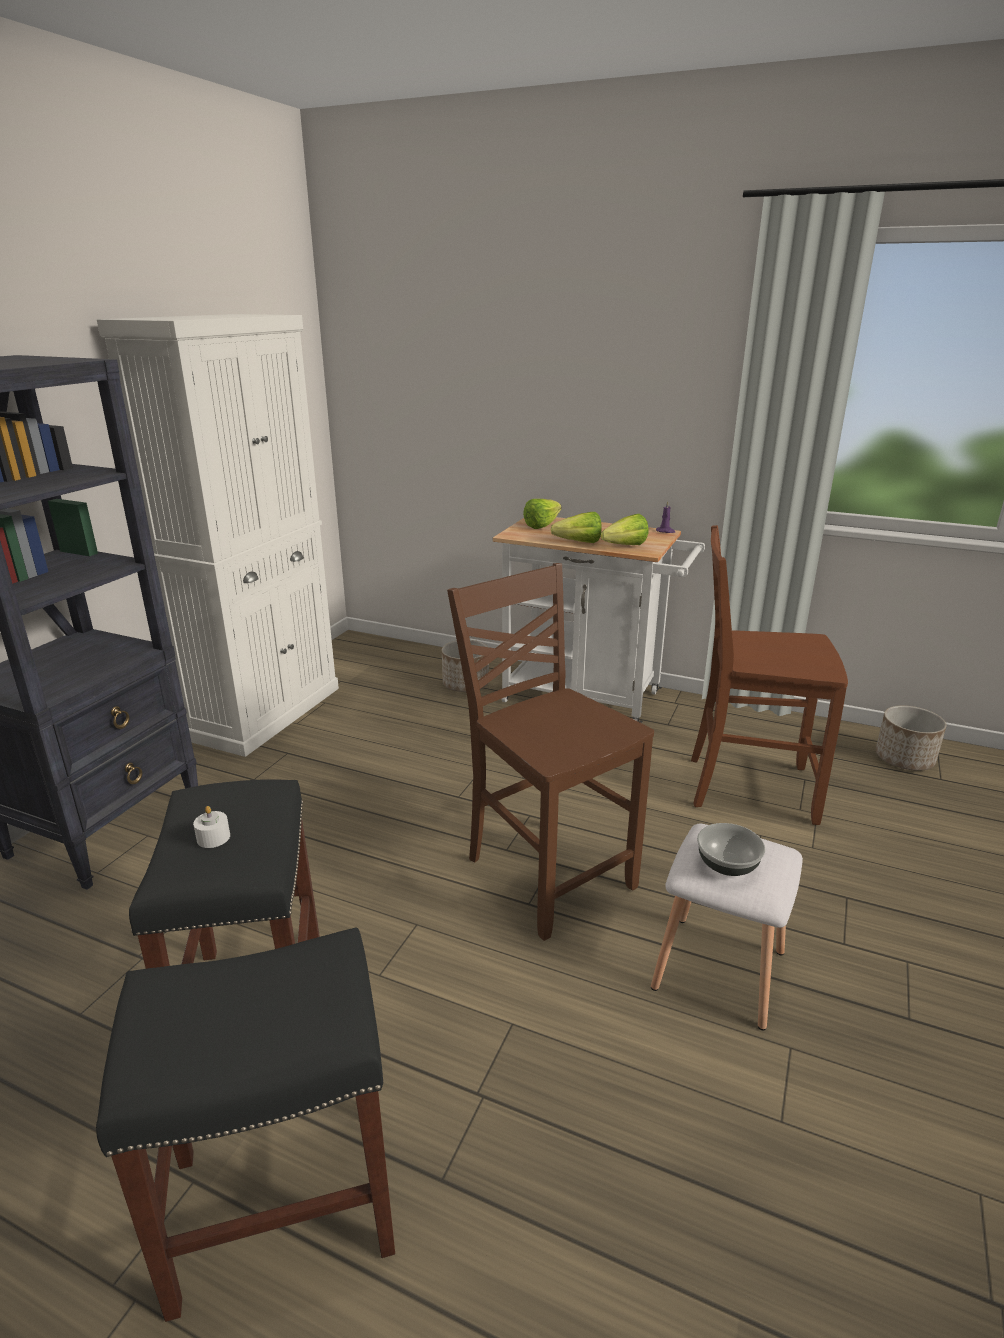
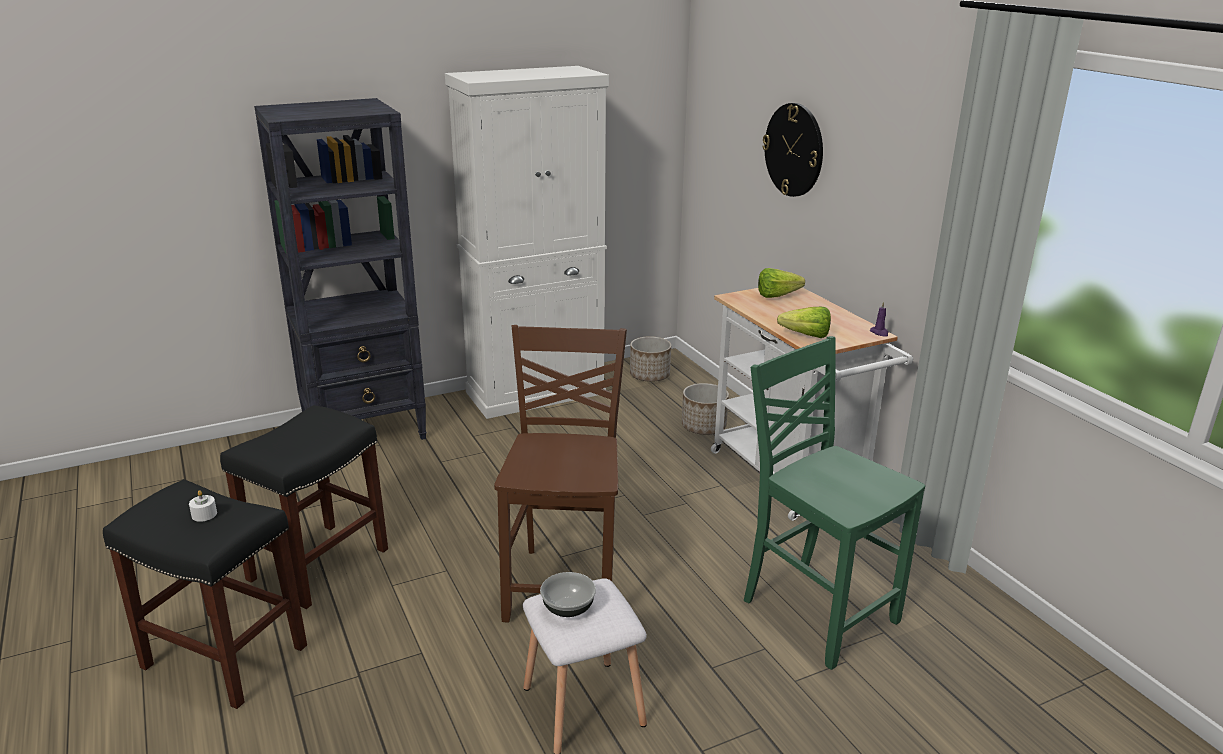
camera: 40 degrees right, 0 degrees up
white candle [193,806,230,848] -> white candle moved to [189,490,217,522]
lettuce [550,512,602,543] -> none
brown chair [691,525,848,825] -> green chair [744,336,925,670]
planter [876,705,947,771] -> planter moved to [630,336,671,382]
none -> wall clock [762,103,823,197]

